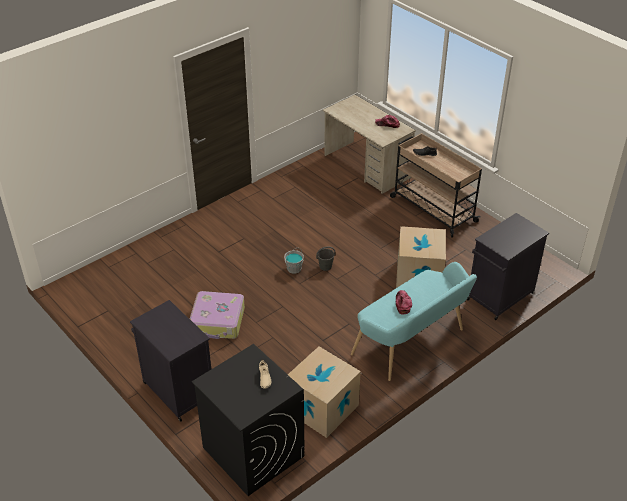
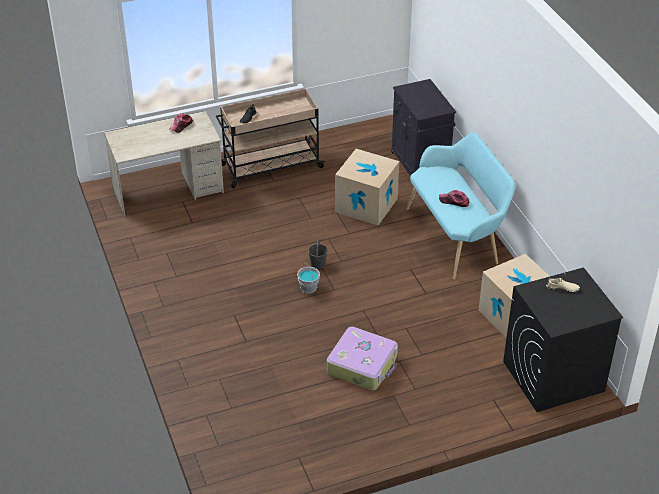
camera: 70 degrees left, 0 degrees up
black cabinet [130,300,211,422] -> none

